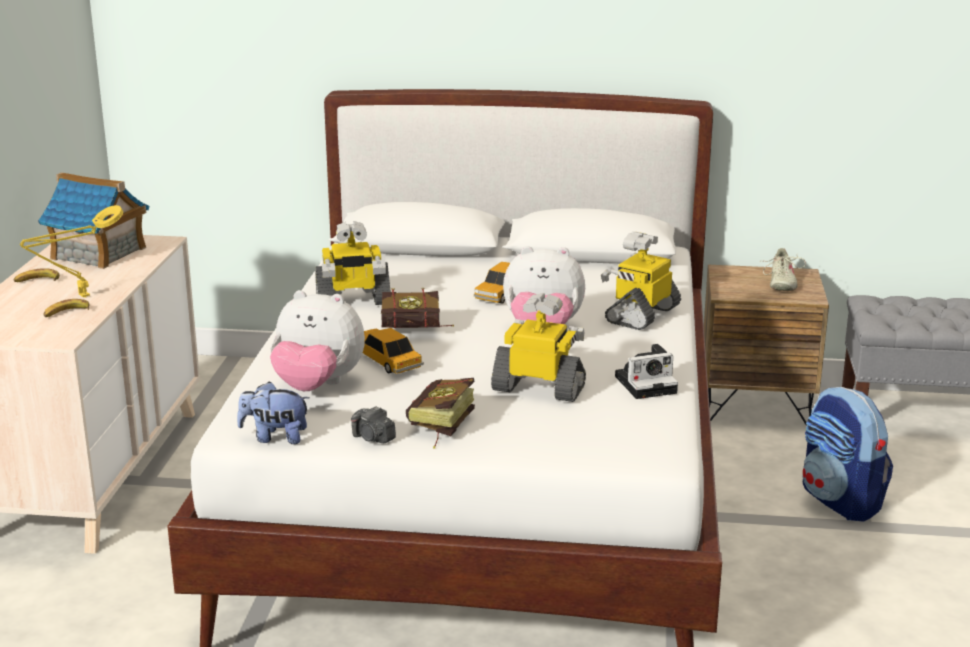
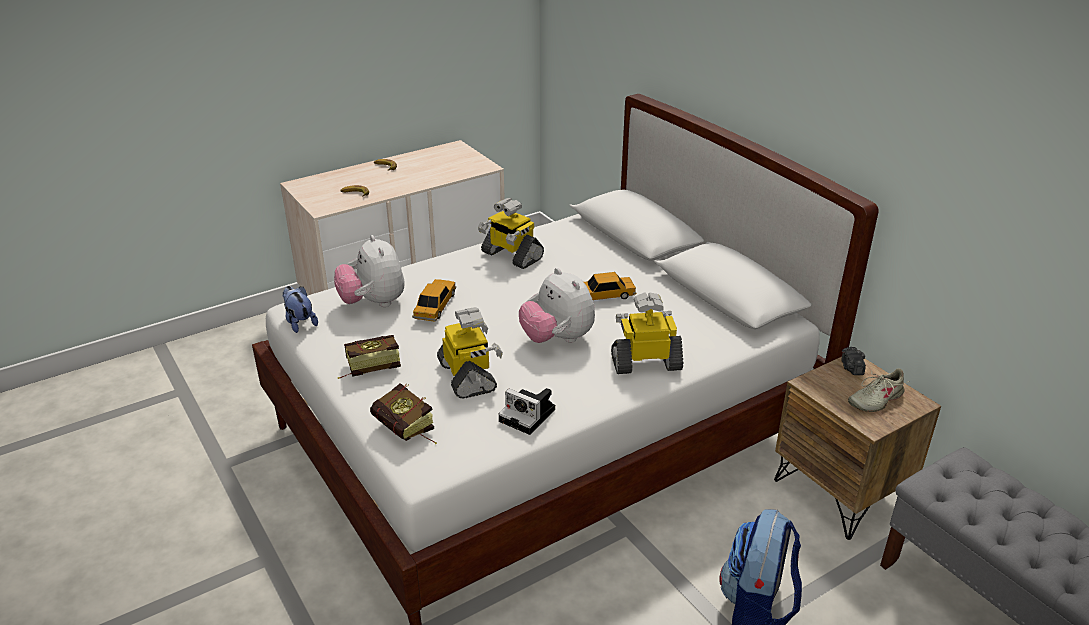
camera: 50 degrees right, 10 degrees up
yellow table lamp [20,205,123,298] -> none
toy house [38,173,149,269] -> none
camera [351,406,396,443] -> camera moved to [841,347,866,375]
book [381,288,453,328] -> book moved to [370,383,437,444]

